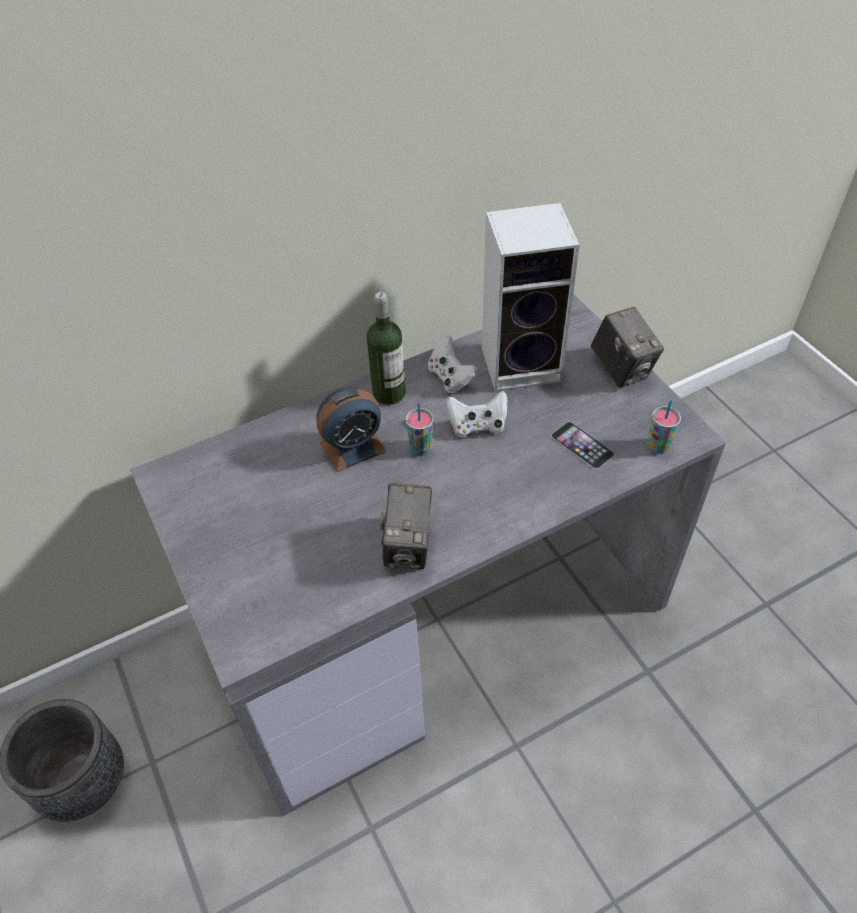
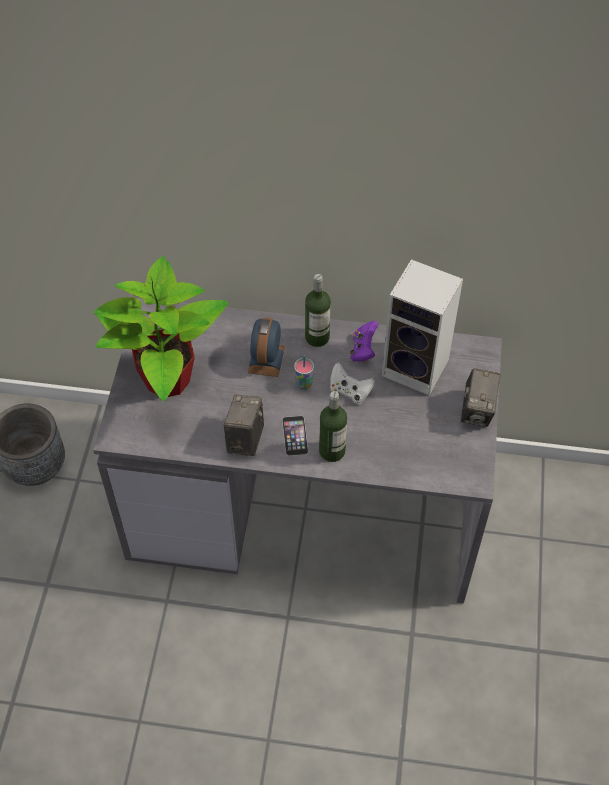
camera: 35 degrees right, 5 degrees up
alarm clock [317,387,387,472] -> alarm clock turned 90 degrees clockwise [248,317,285,377]
camera [380,483,432,569] -> camera turned 150 degrees clockwise [224,395,264,456]
white game controller [428,335,479,393] -> purple game controller [350,321,379,362]
phone [551,422,615,469] -> phone moved to [282,416,308,456]
cup [648,400,681,454] -> none
none -> potted plant [93,256,228,401]
none -> bottle [319,391,347,462]

